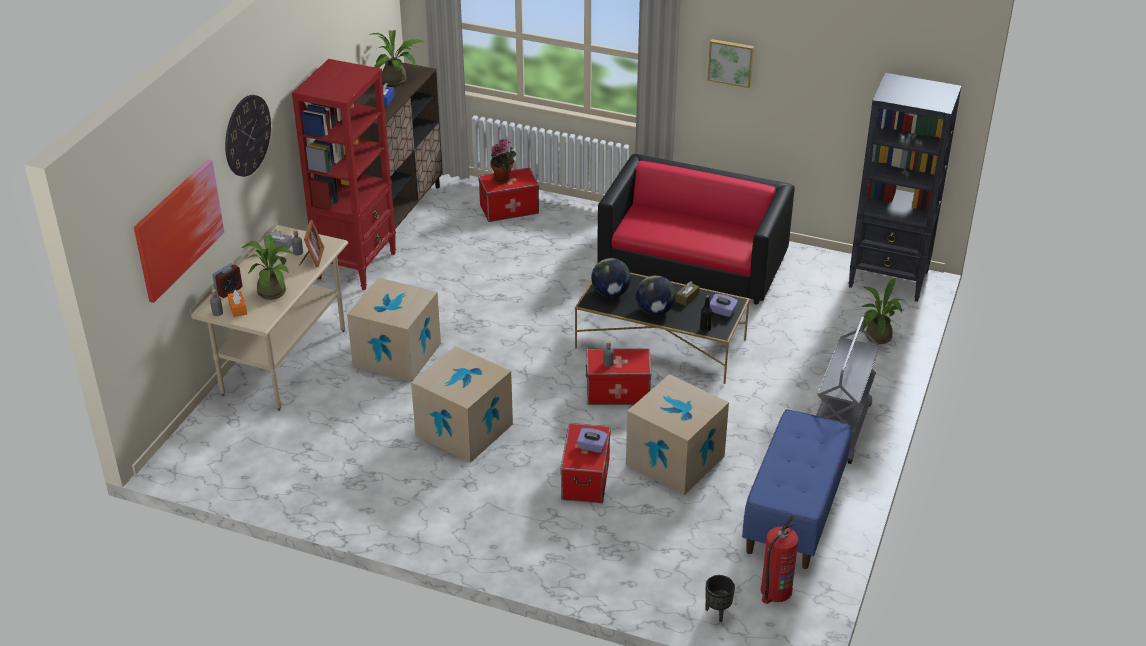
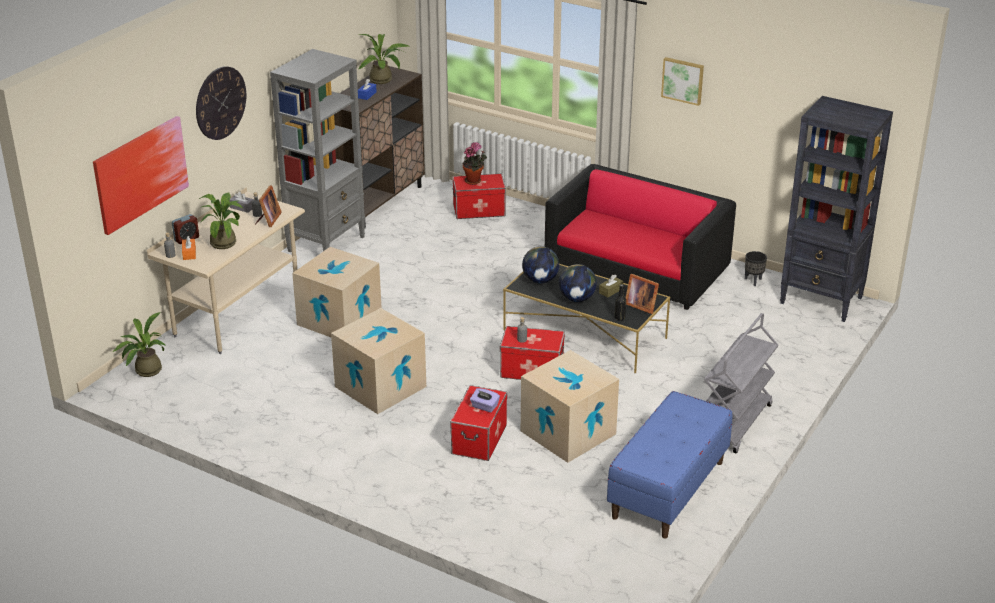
camera: 10 degrees right, 5 degrees down
red bookcase [292,59,396,290] -> grey bookcase [270,49,365,252]
black planter [705,575,735,622] -> black planter moved to [745,251,767,286]
purple tissue box [710,294,738,317] -> picture frame [626,274,659,314]
fire extinguisher [761,515,799,604] -> none
potted plant [861,278,904,344] -> potted plant moved to [112,312,166,377]

